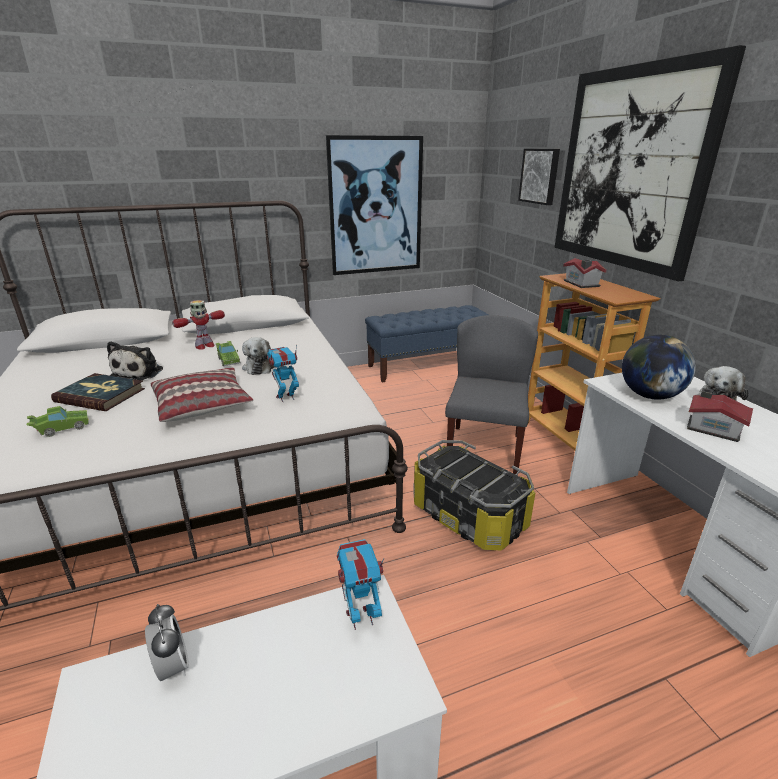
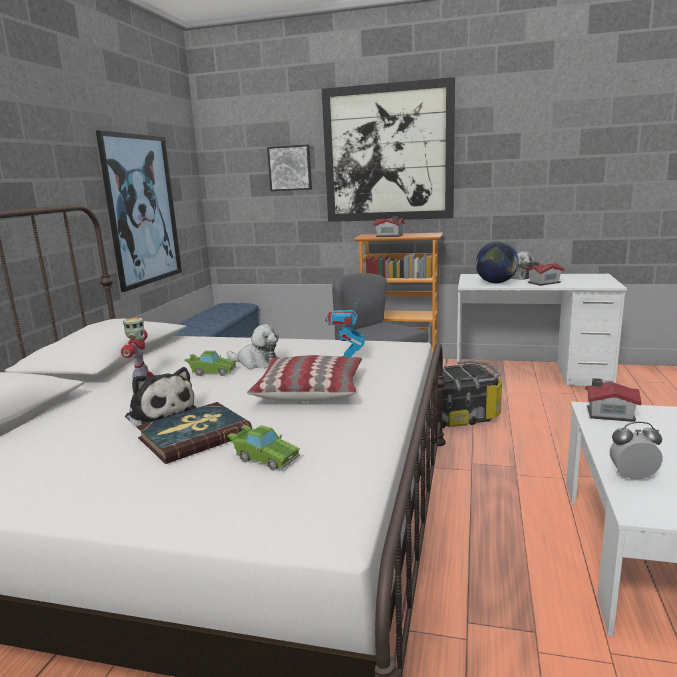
camera: 55 degrees left, 10 degrees down
green toy car [27,406,89,437] -> green toy car turned 120 degrees clockwise [228,425,300,471]
toy robot [337,539,384,630] -> toy house [585,378,641,422]

